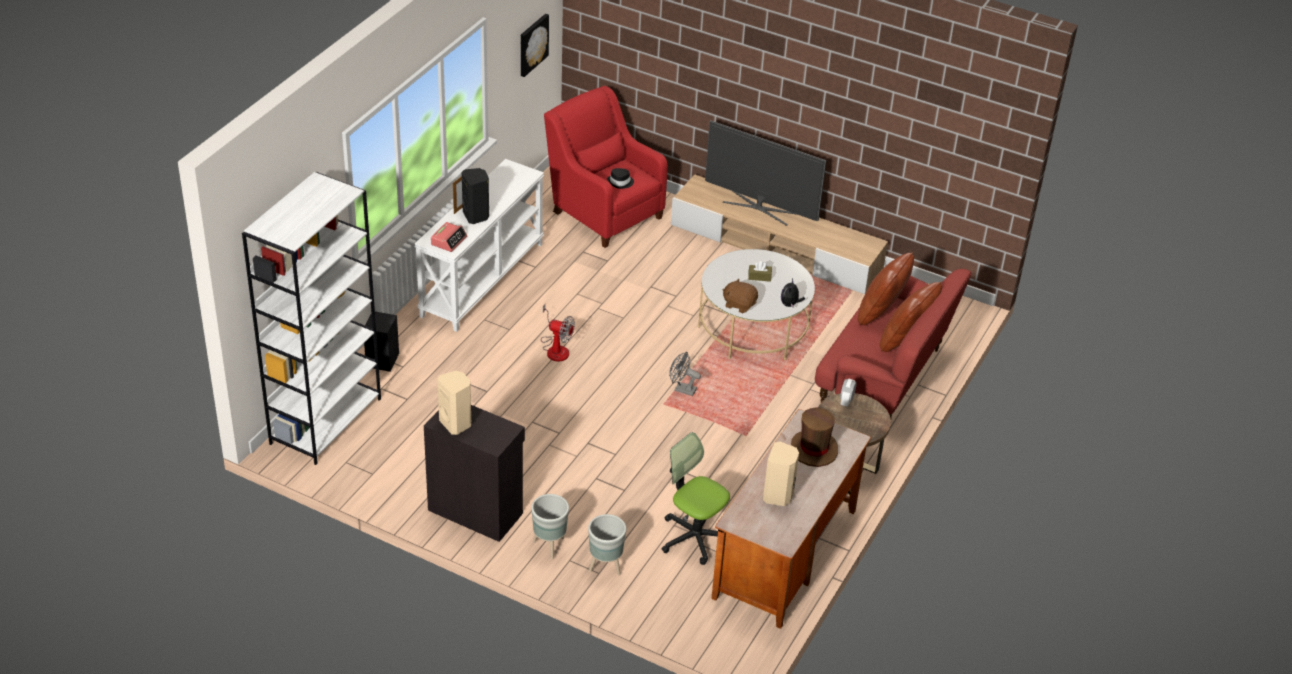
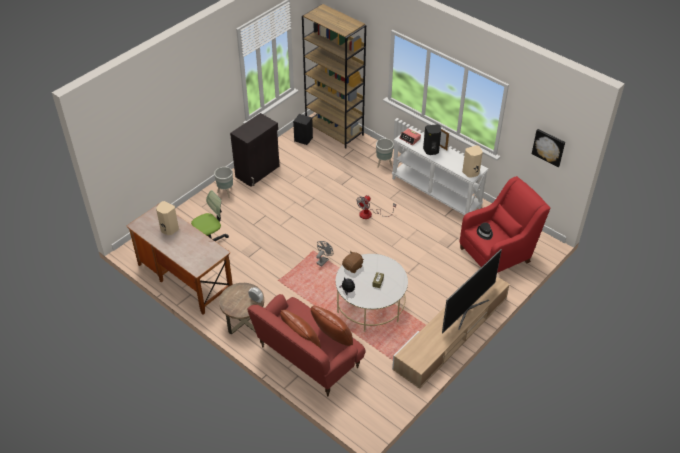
camera: 105 degrees right, 5 degrees up
white bookcase [242,172,381,465] -> brown bookcase [302,4,366,148]
black speaker [364,312,399,372] -> black speaker moved to [293,114,313,145]
beige speaker [437,371,471,435] -> beige speaker moved to [462,145,483,178]
grey planter [588,514,626,575] -> grey planter moved to [376,138,394,168]
brown hat [791,407,838,467] -> none

